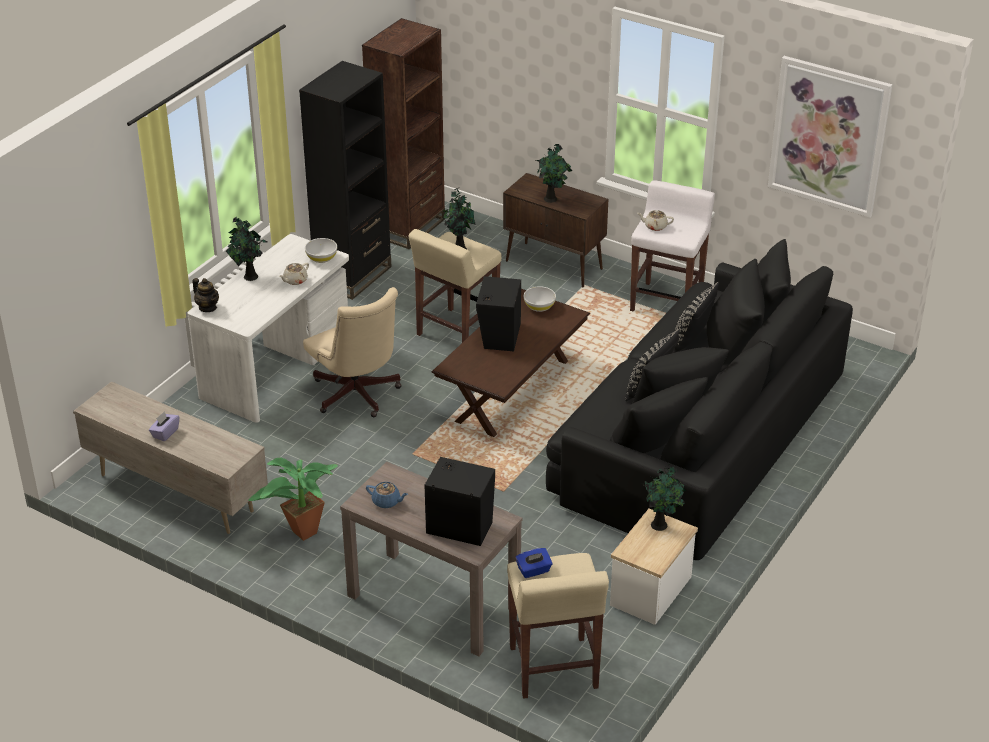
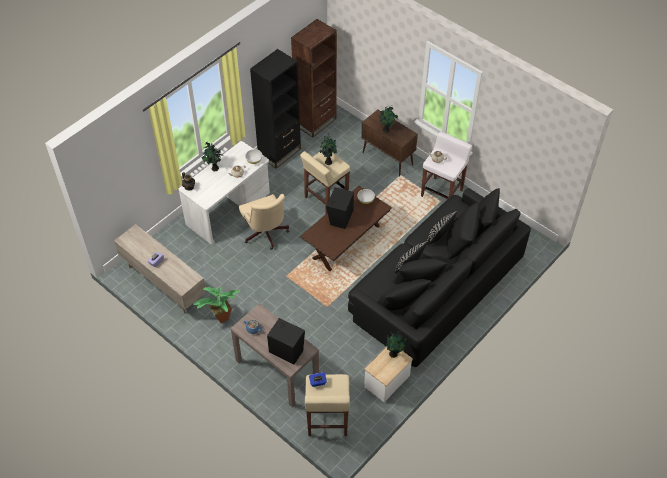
camera: 10 degrees right, 15 degrees up
picture [768,56,892,218] -> none

